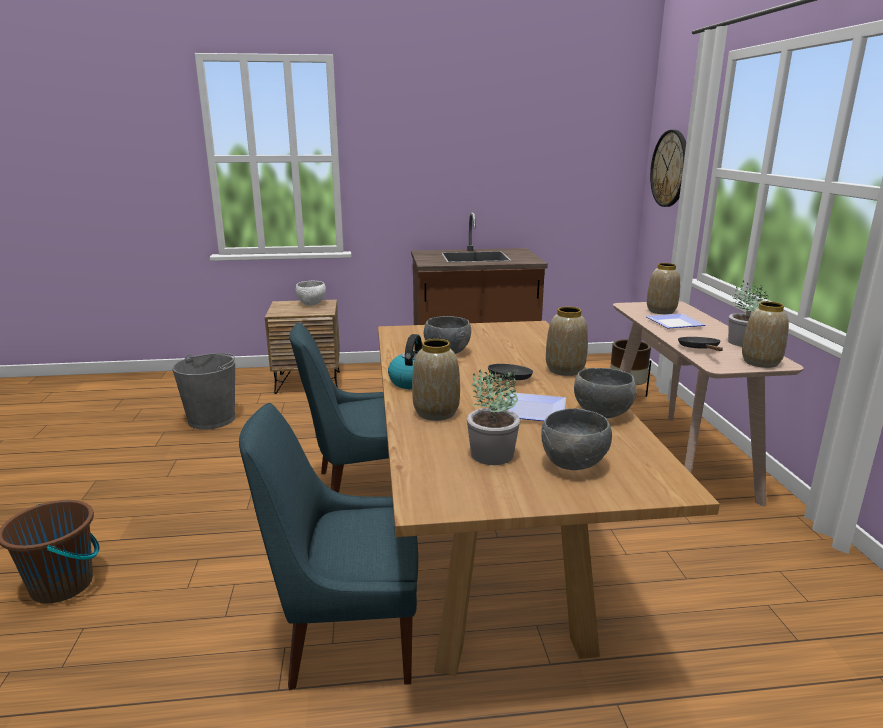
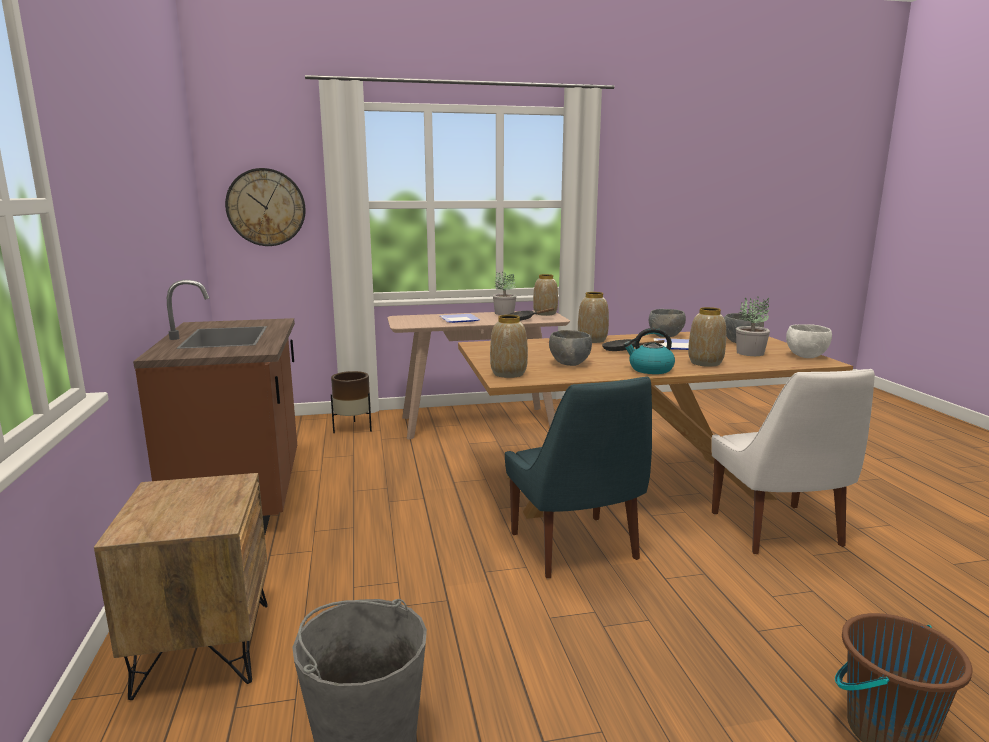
camera: 95 degrees left, 5 degrees down
blue chair [239,403,418,690] -> white chair [711,369,875,554]
white bowl [296,281,326,306] -> white bowl moved to [786,324,832,358]
vase [647,263,680,314] -> vase moved to [490,315,528,378]

